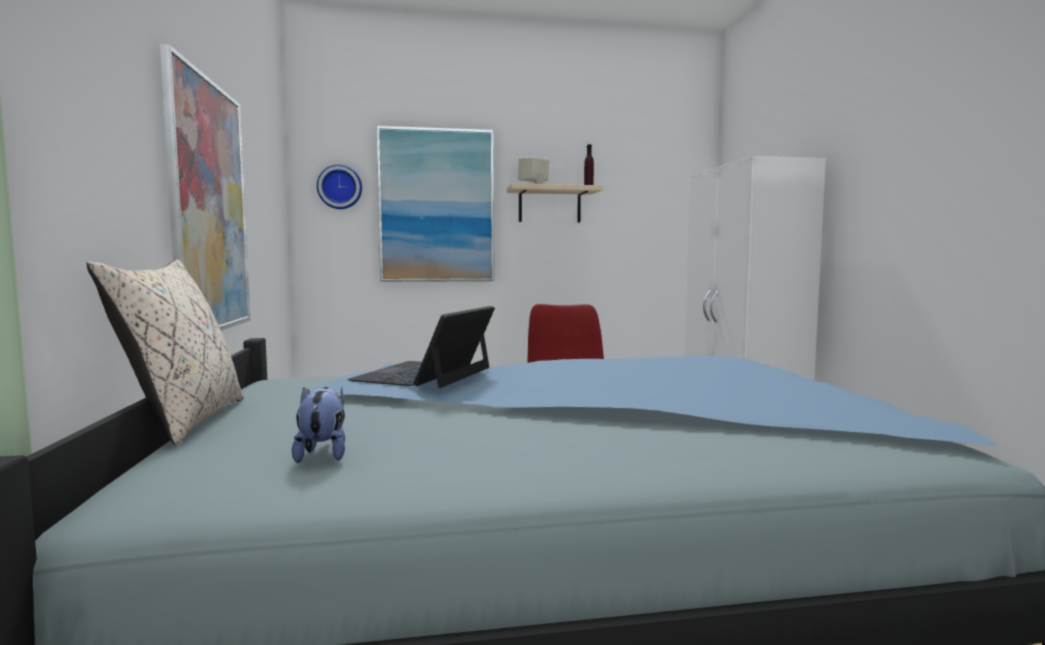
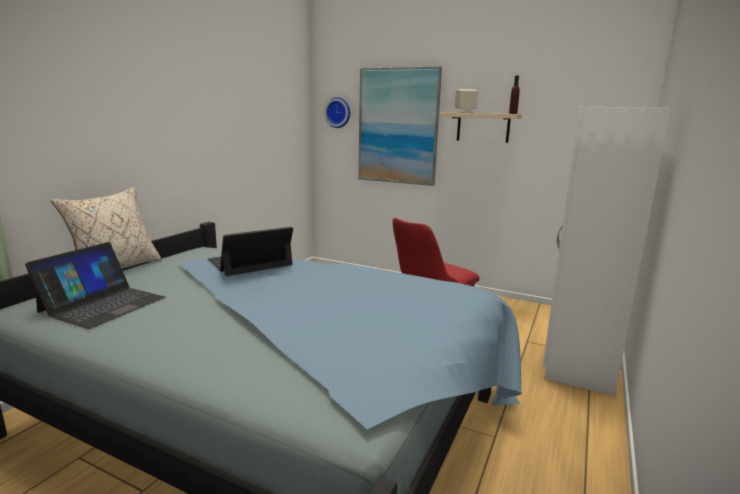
camera: 35 degrees right, 10 degrees up
picture [160,44,250,331] -> none
plush toy [292,387,345,463] -> laptop [25,242,165,329]

